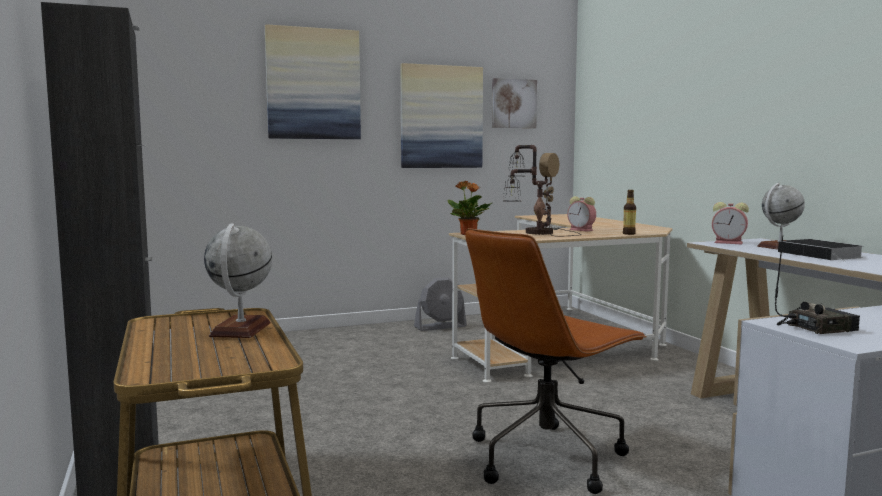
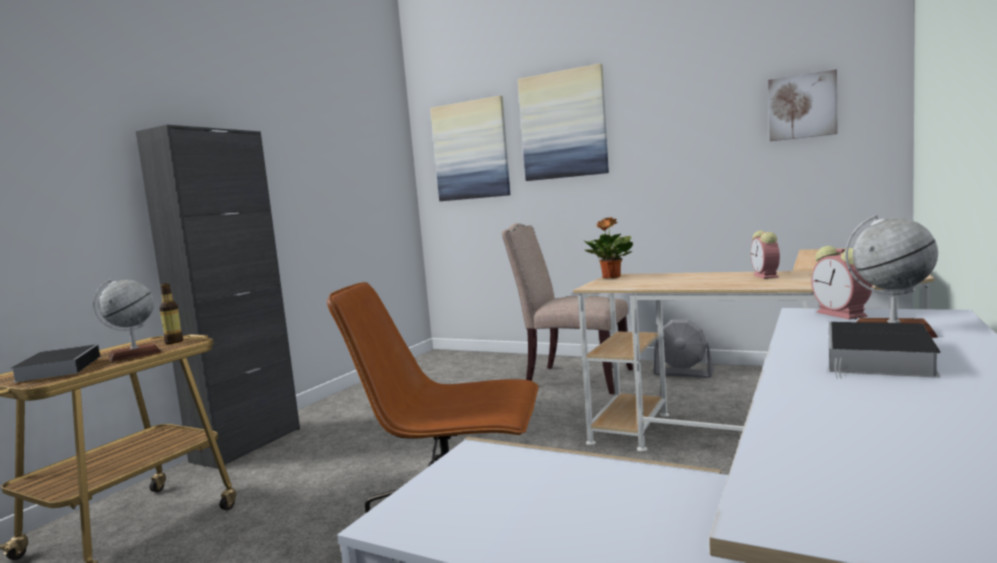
camera: 50 degrees right, 0 degrees up
picture [400,63,483,168] -> picture moved to [430,96,510,201]
table lamp [503,145,581,236] -> none
bottle [623,190,636,235] -> bottle moved to [159,283,183,344]
radio [775,236,860,334] -> none
none -> book [10,344,100,383]
none -> beige chair [502,223,633,394]

